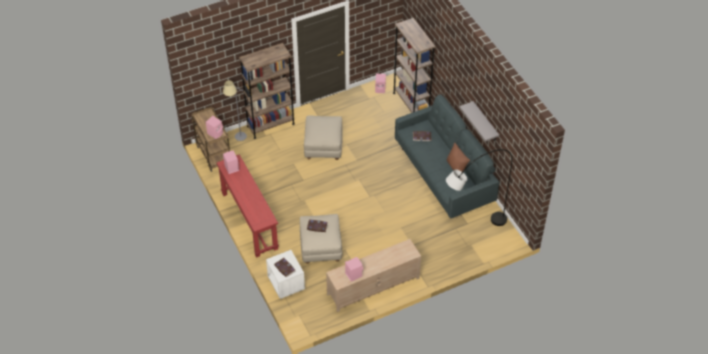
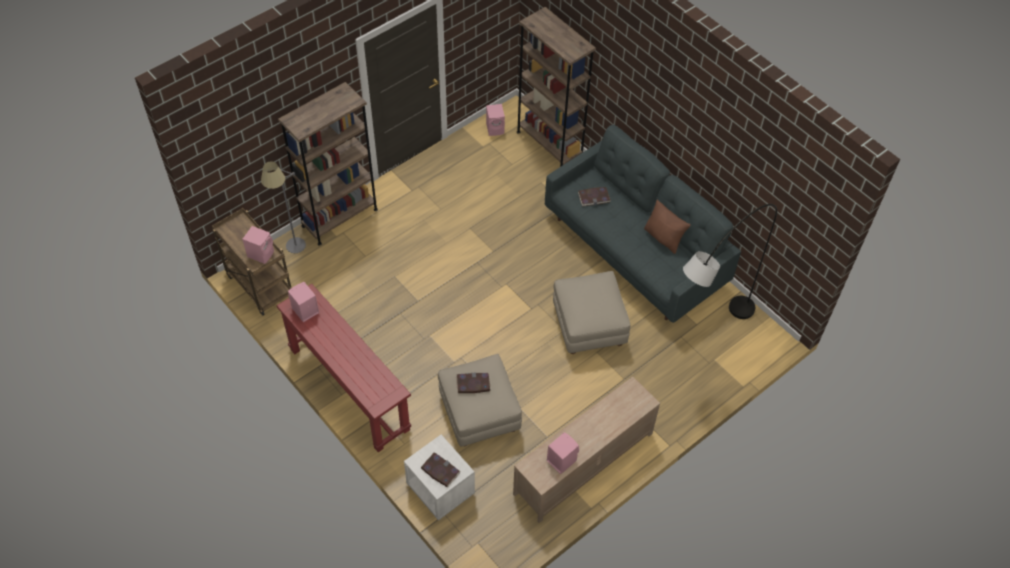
camera: 15 degrees left, 5 degrees up
beige ottoman [304,115,343,160] -> beige ottoman moved to [553,271,630,354]
grey shelf [460,101,499,142] -> none

